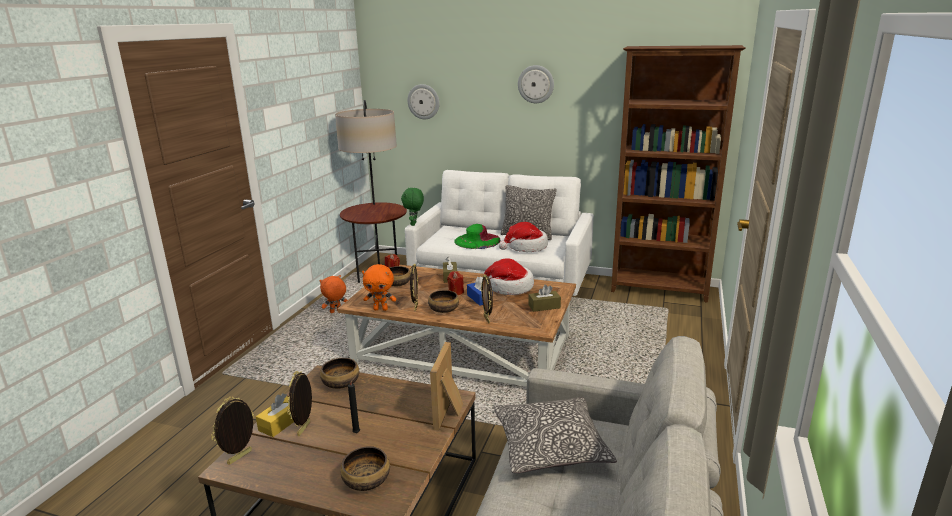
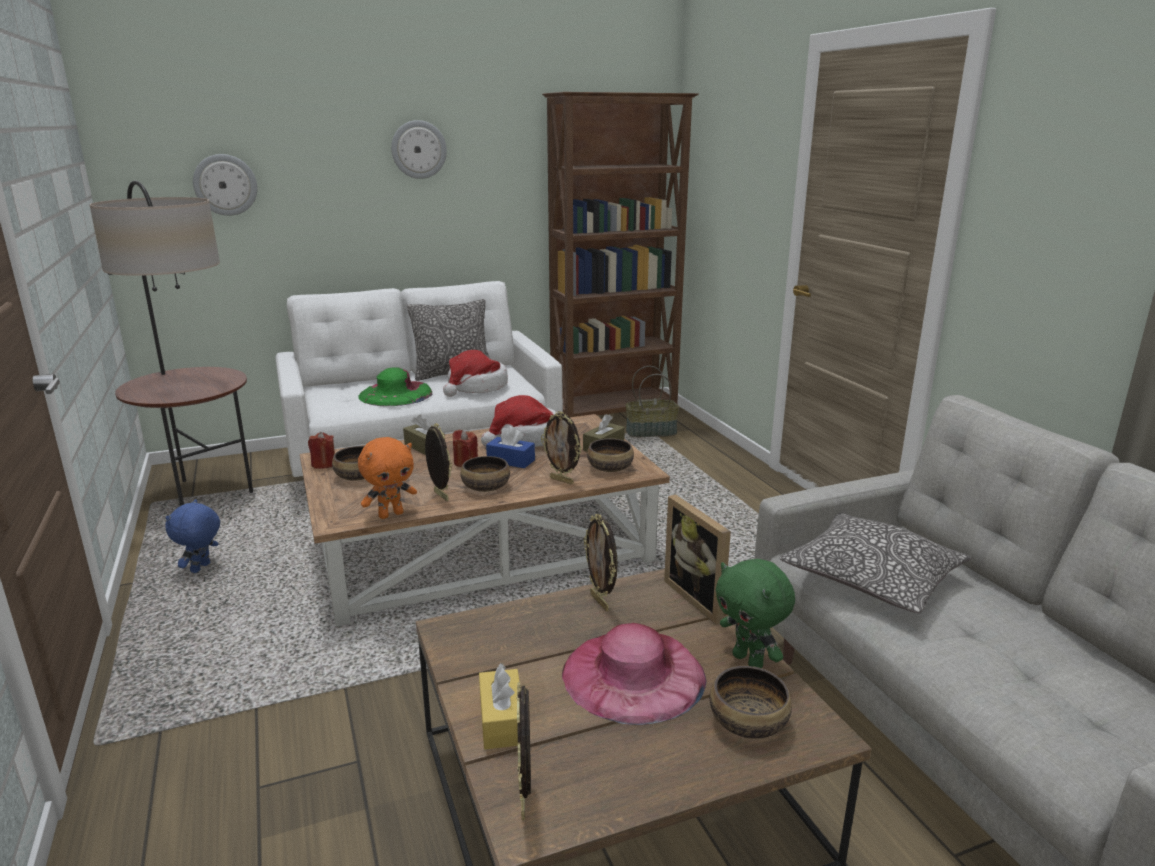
camera: 40 degrees left, 0 degrees up
picture frame [287,371,312,436] -> picture frame moved to [584,514,618,611]
orange plush toy [319,275,347,313] -> blue plush toy [165,499,220,573]
bowl [320,358,359,389] -> bowl moved to [587,438,634,472]
black candle [348,377,360,433] -> pink hat [562,623,707,725]
green plush toy [401,188,424,226] -> green plush toy moved to [715,559,795,668]
none -> basket [625,366,679,437]

